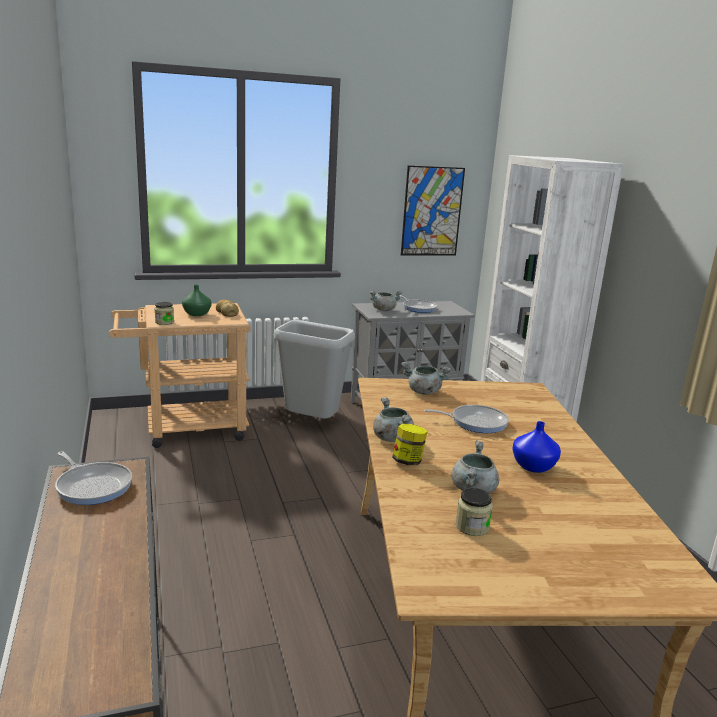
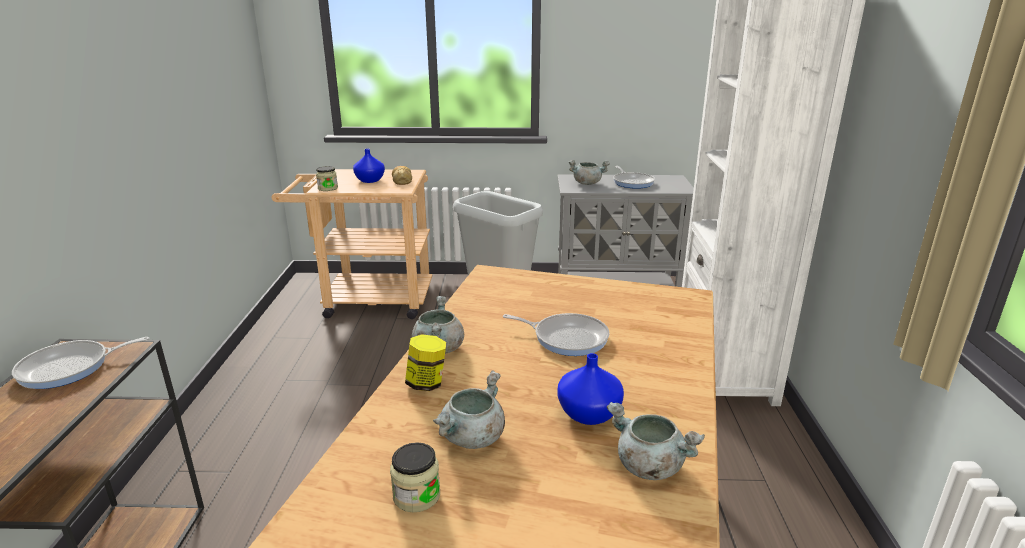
camera: 20 degrees right, 5 degrees up
frying pan [55,451,132,505] -> frying pan turned 90 degrees clockwise [12,337,149,389]
green vase [182,285,212,316] -> blue vase [353,149,385,183]
picture [401,166,465,256] -> none
grey cooking pot [401,362,451,395] -> grey cooking pot moved to [607,402,705,480]

